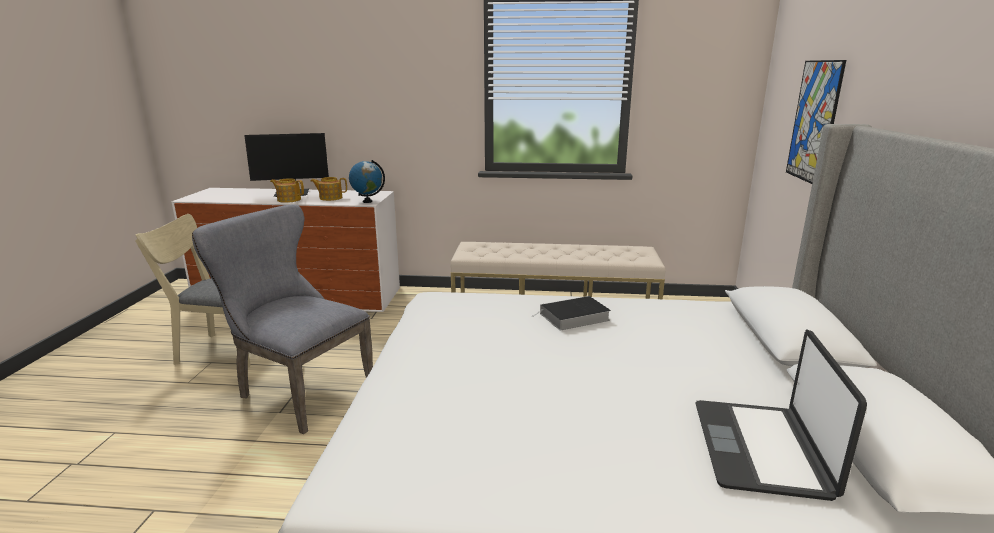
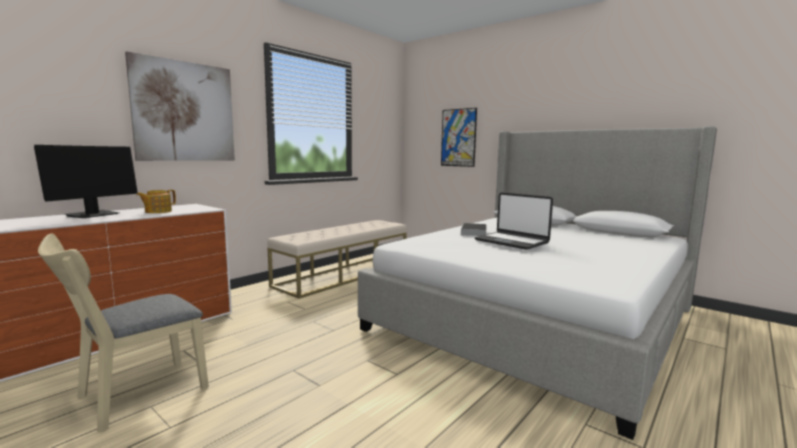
camera: 55 degrees left, 10 degrees down
grey chair [192,204,373,434] -> none
teapot [270,178,304,203] -> none
globe [349,160,385,203] -> none
laptop [695,330,867,501] -> laptop moved to [475,192,553,250]
none -> picture [125,51,235,161]

